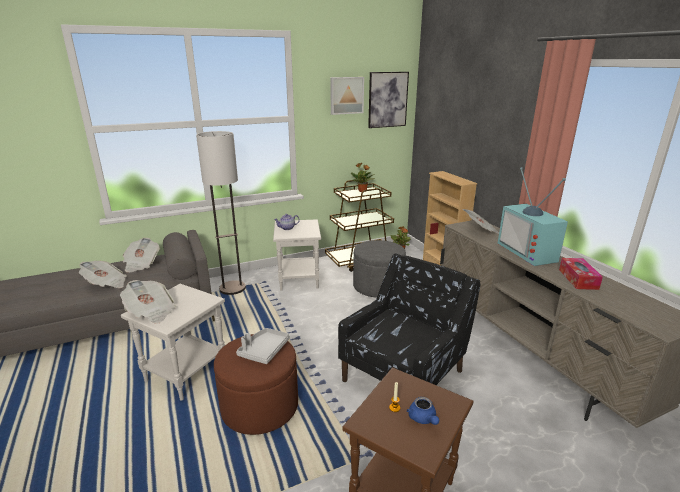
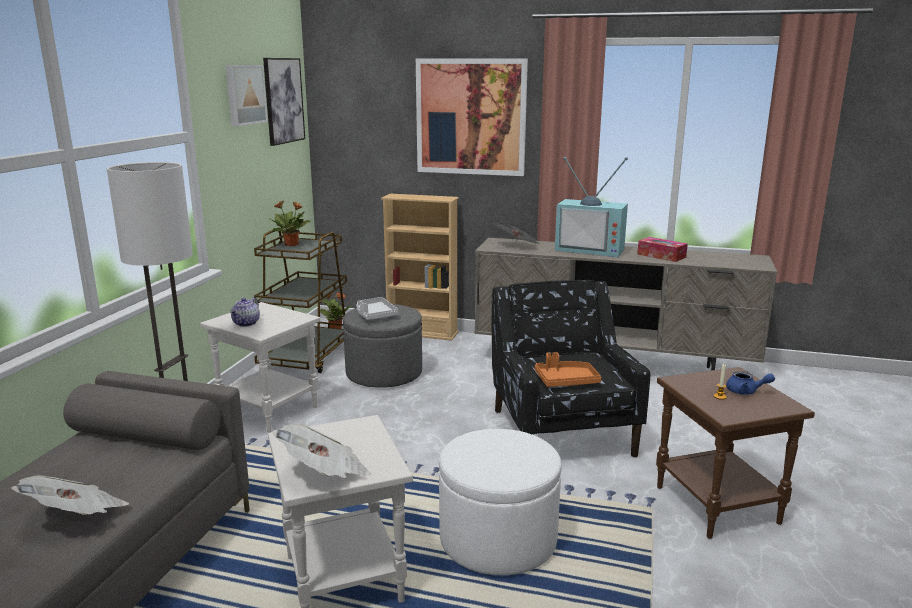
camera: 50 degrees left, 5 degrees down
newspaper [123,238,160,272] -> none
brown ottoman [214,334,298,435] -> white ottoman [439,429,561,576]
grey tray [236,328,290,364] -> grey tray moved to [357,297,399,320]
none -> picture [416,58,528,176]
none -> orange tray [535,352,601,387]

